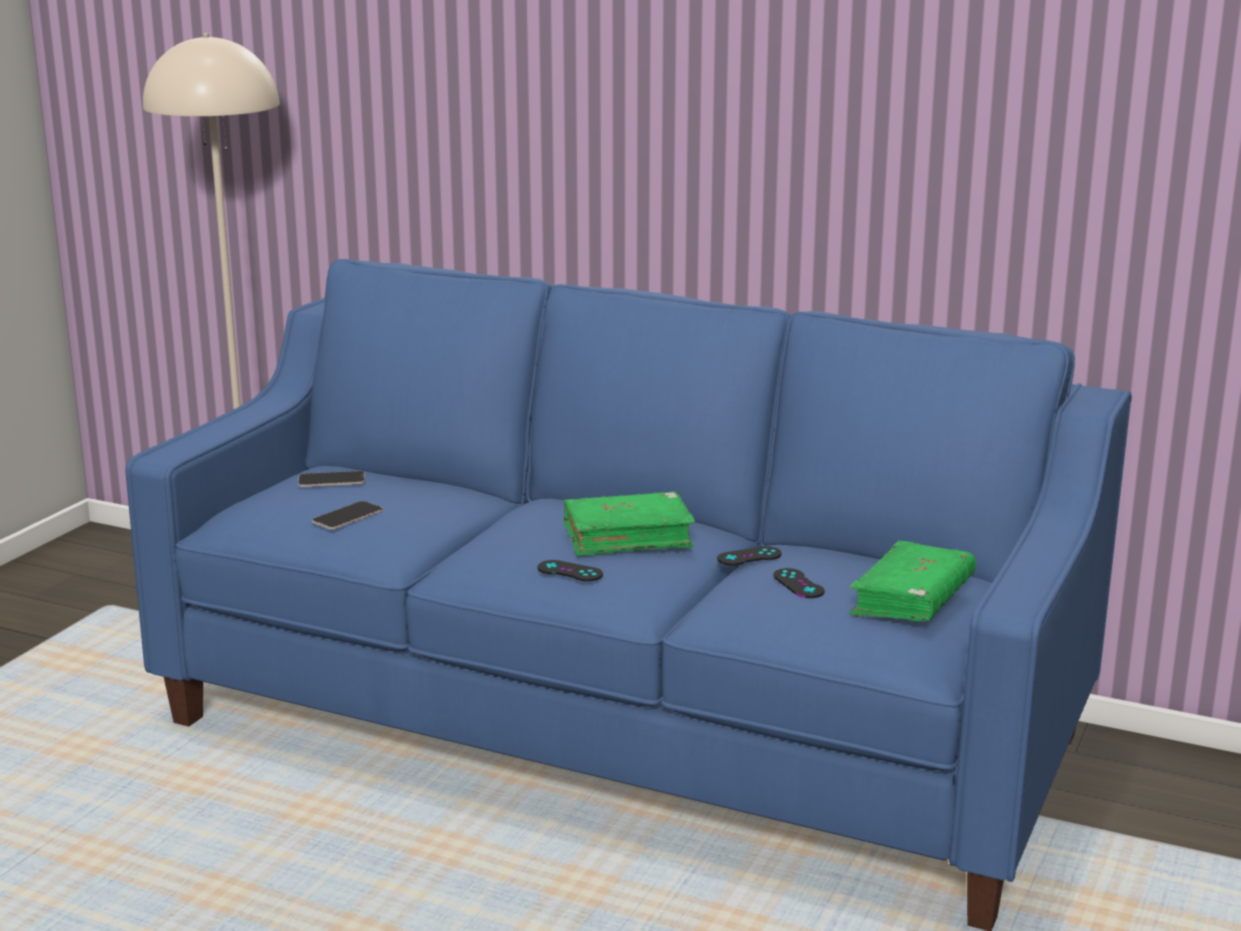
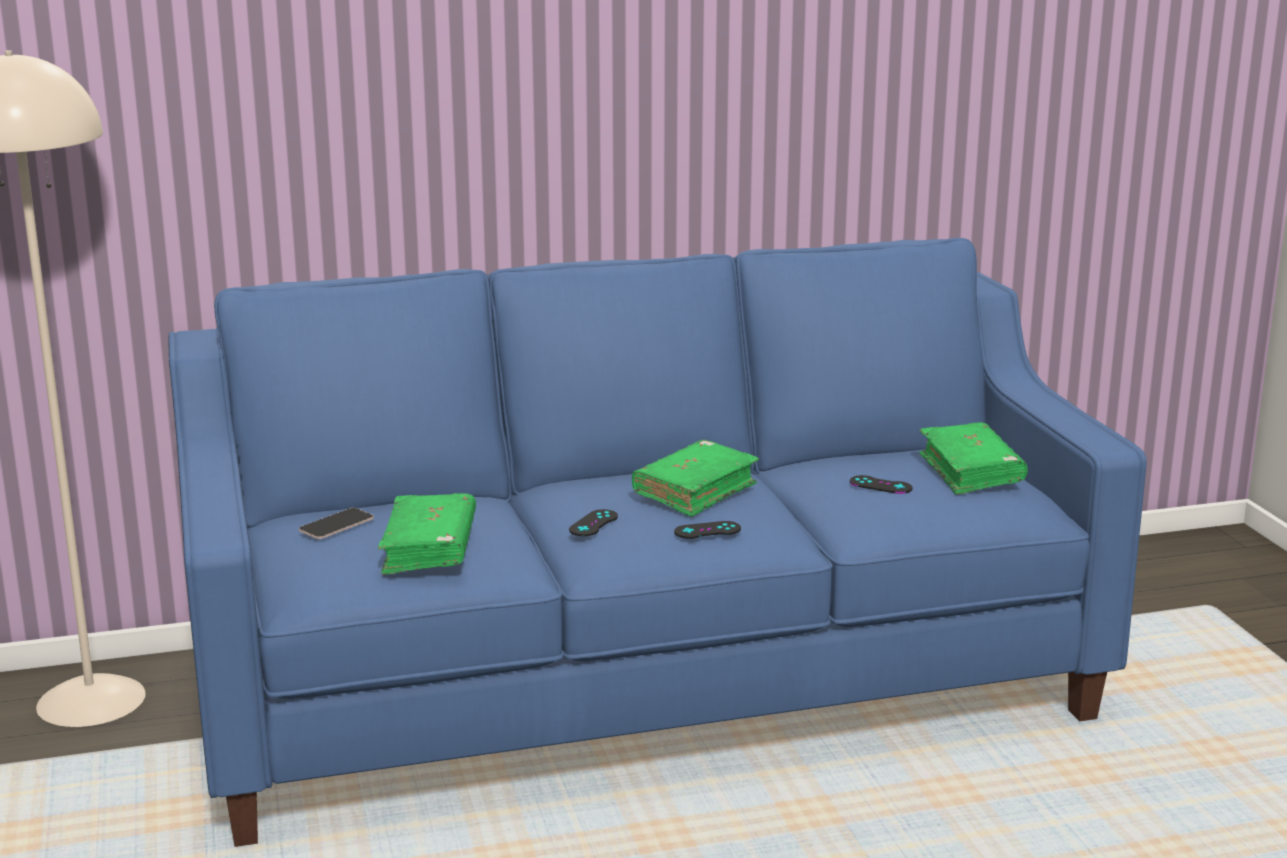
camera: 40 degrees left, 0 degrees up
phone [312,501,383,530] -> green book [378,493,476,575]
black game controller [717,546,782,566] -> black game controller moved to [569,509,618,536]

